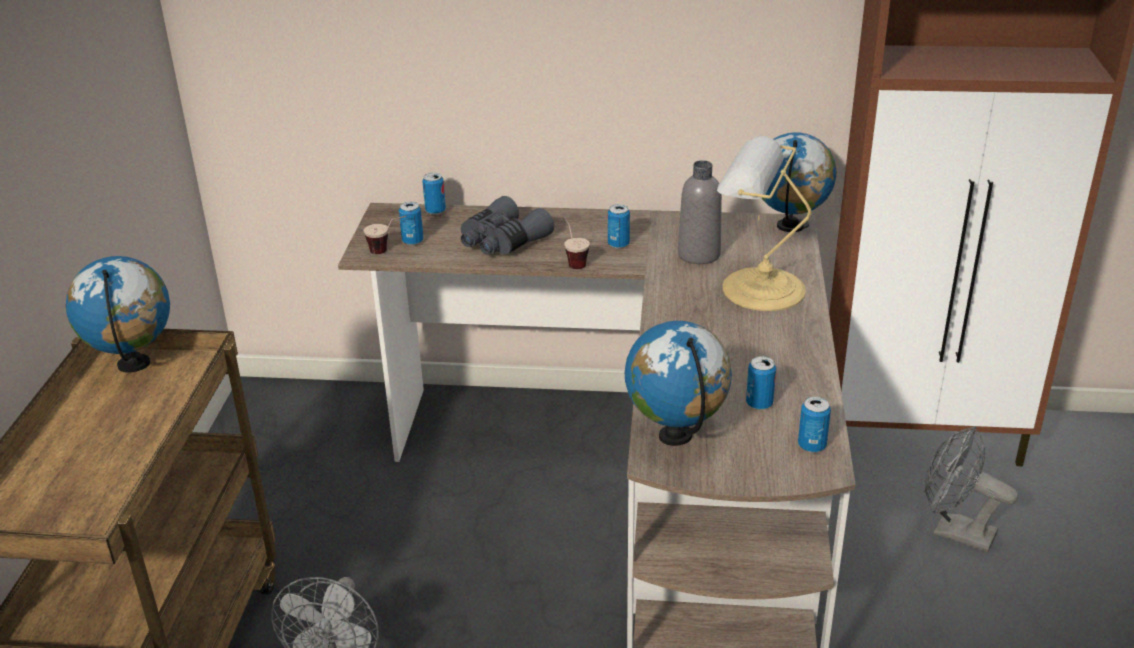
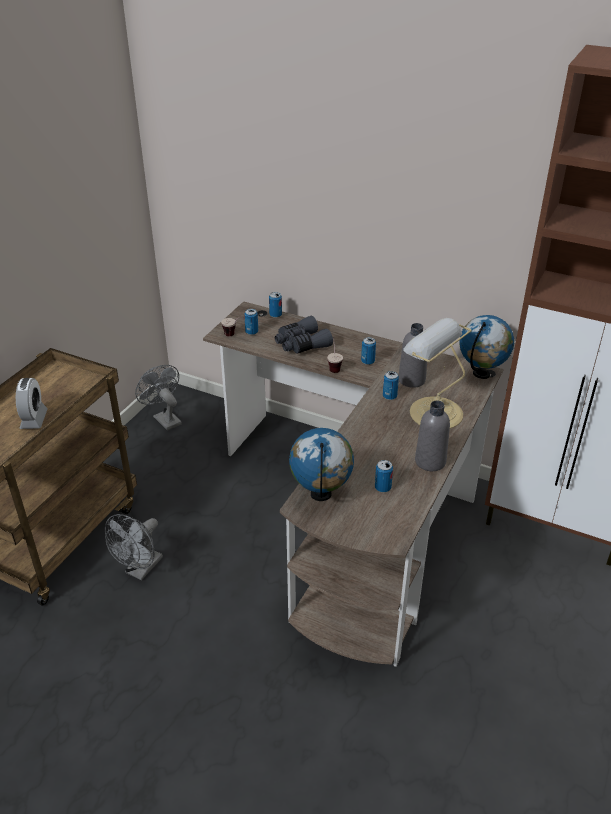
camera: 20 degrees right, 5 degrees up
globe [66,256,170,373] -> none
can [798,397,831,453] -> can moved to [383,371,399,400]
grey fan [925,426,1018,552] -> grey fan moved to [135,365,182,431]
none -> alarm clock [16,378,48,429]
none -> grey bottle [415,401,450,471]

